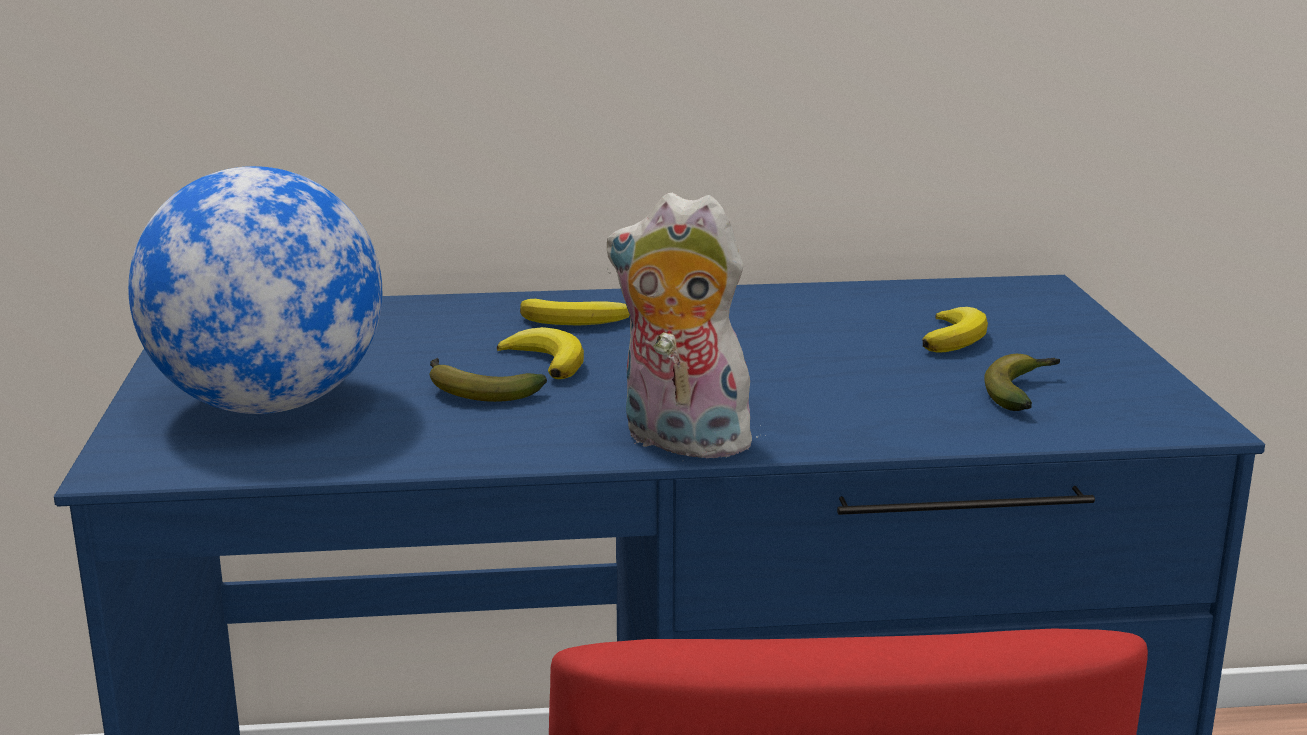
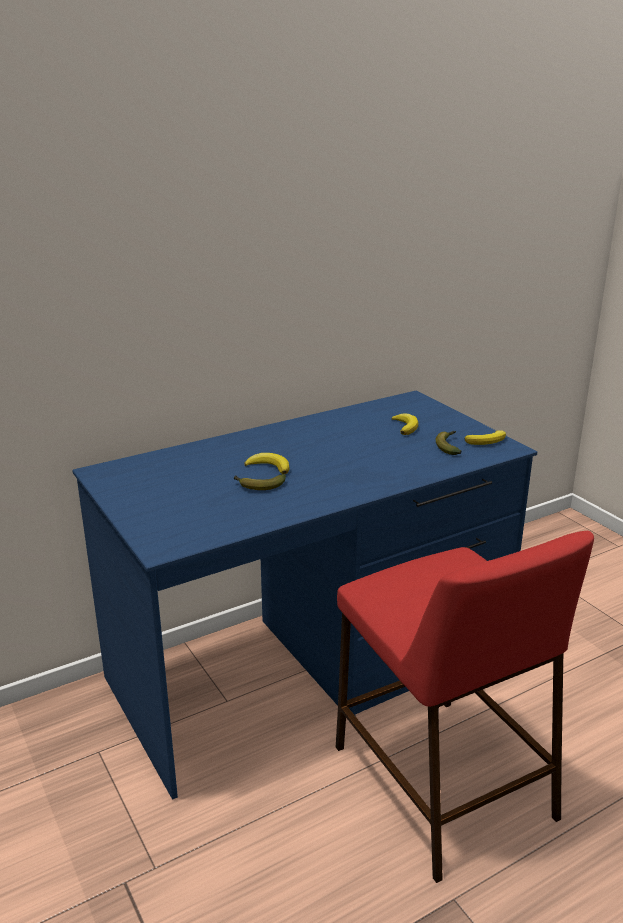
camera: 25 degrees left, 5 degrees up
globe [128,166,382,414] -> none
banana [520,299,630,326] -> banana moved to [465,430,506,445]
plush toy [607,192,766,459] -> none

